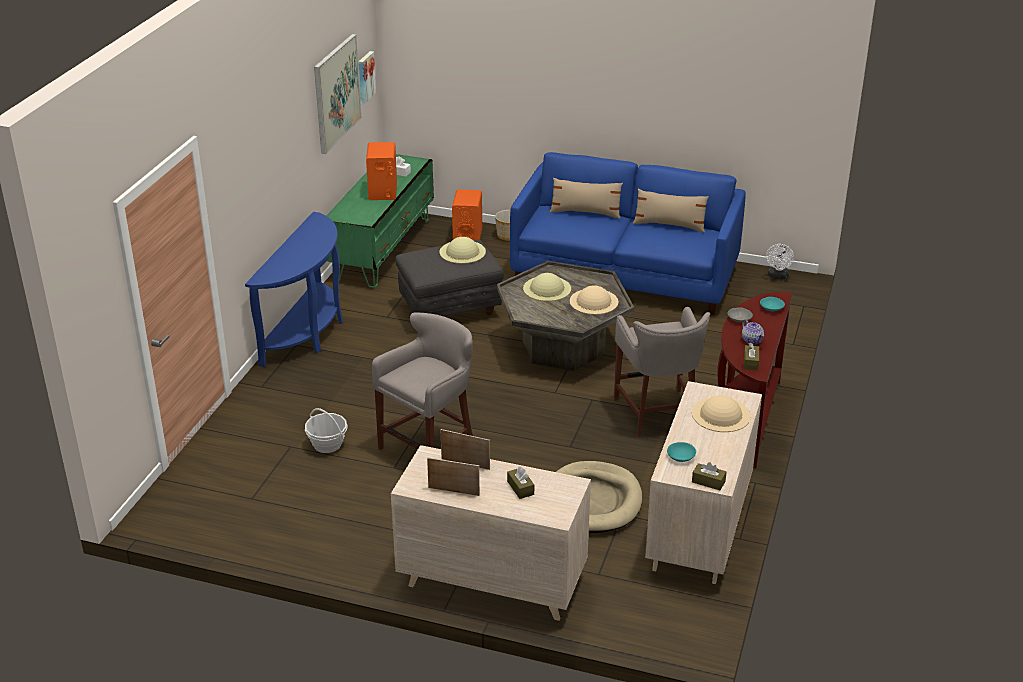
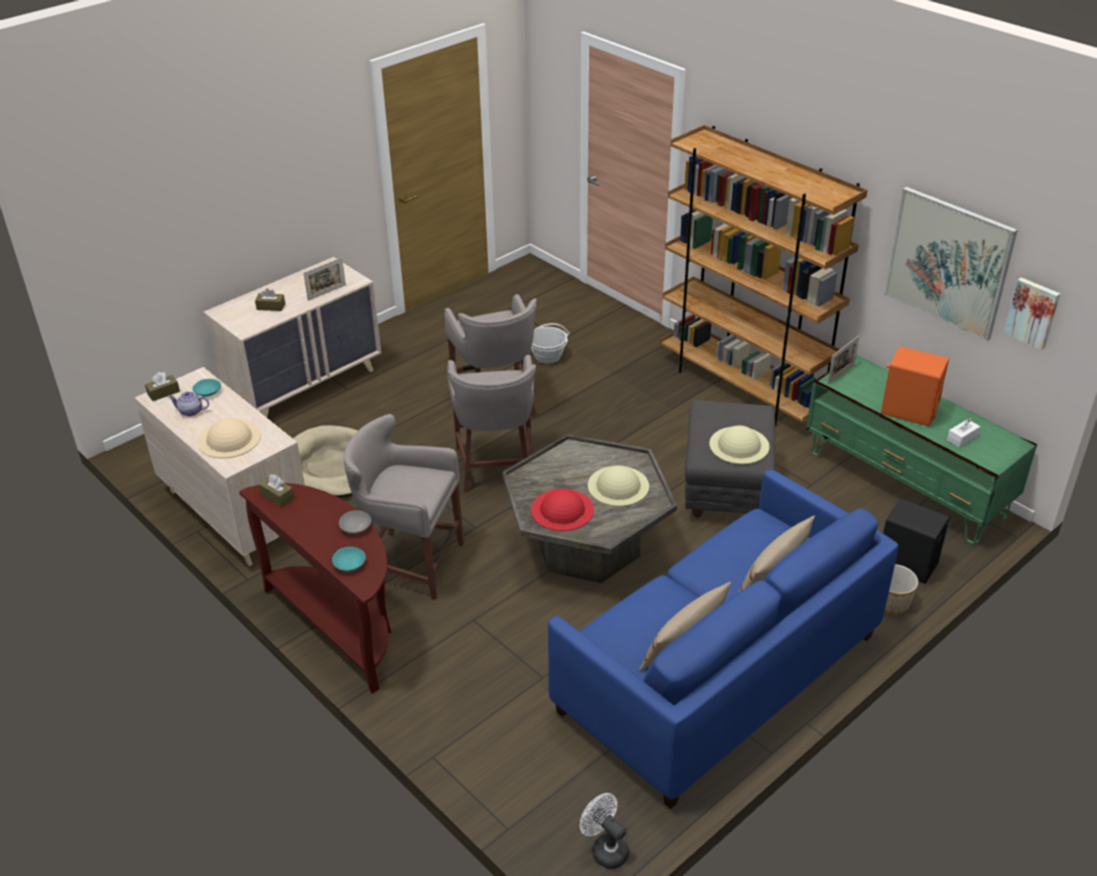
camera: 120 degrees right, 5 degrees up
blue console table [245,212,343,367] -> brown bookcase [660,125,867,426]
picture frame [427,457,480,496] -> picture frame moved to [828,336,859,384]
orange speaker [452,189,482,240] -> black speaker [883,498,951,584]
beige hat [570,285,618,315] -> red hat [531,489,594,531]
teapot [742,319,764,344] -> teapot moved to [168,391,209,416]
none -> grey stool [447,355,536,492]

